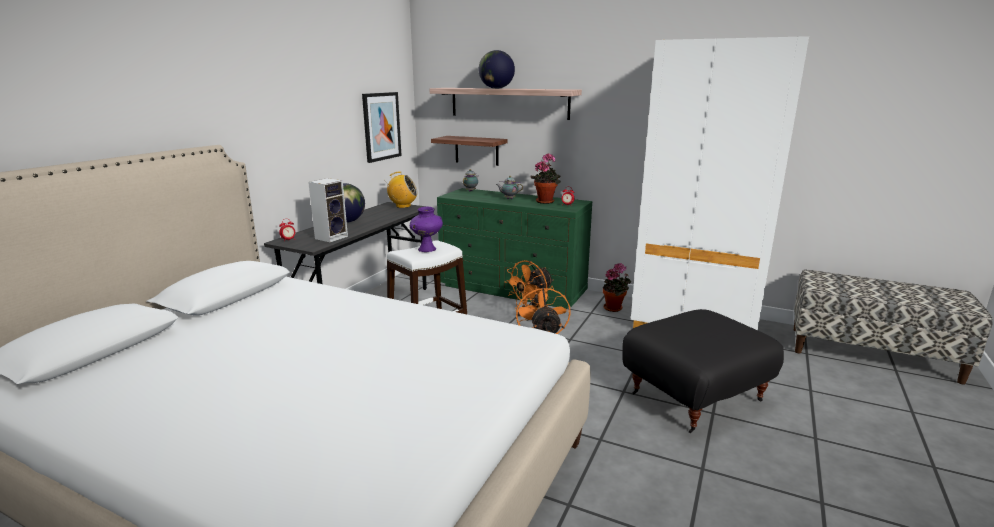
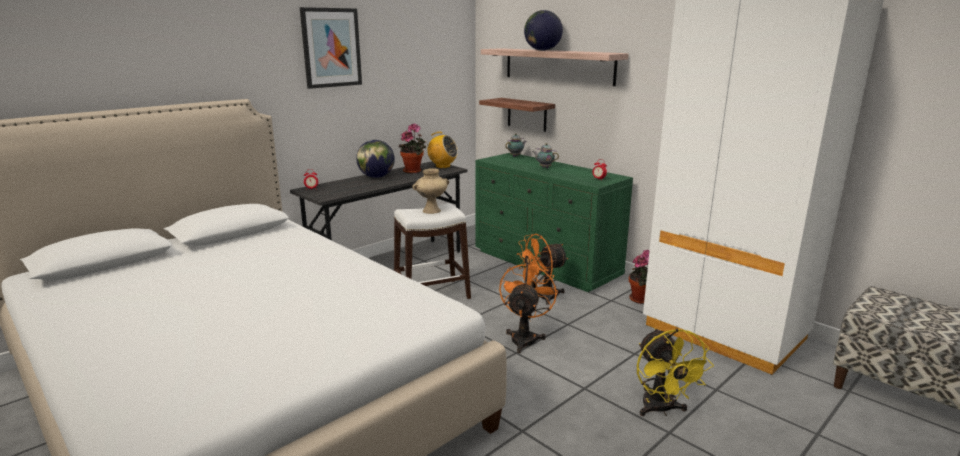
camera: 20 degrees right, 0 degrees up
speaker [308,178,348,242] -> none
picture [362,92,402,163] -> picture moved to [300,7,362,89]
purple vase [410,207,443,252] -> beige vase [412,168,449,214]
potted plant [530,154,561,204] -> potted plant moved to [398,123,426,173]
black ottoman [622,309,784,433] -> yellow fan [637,328,714,416]

